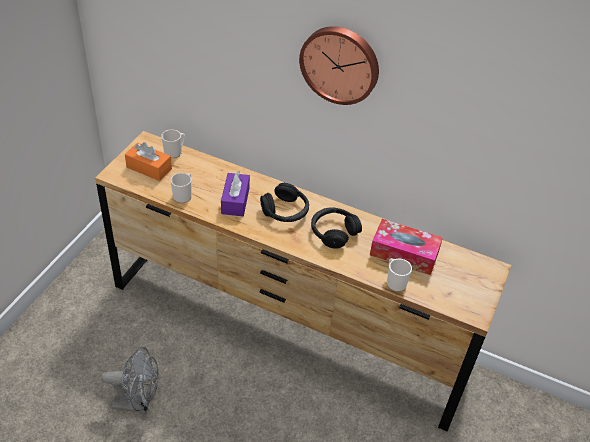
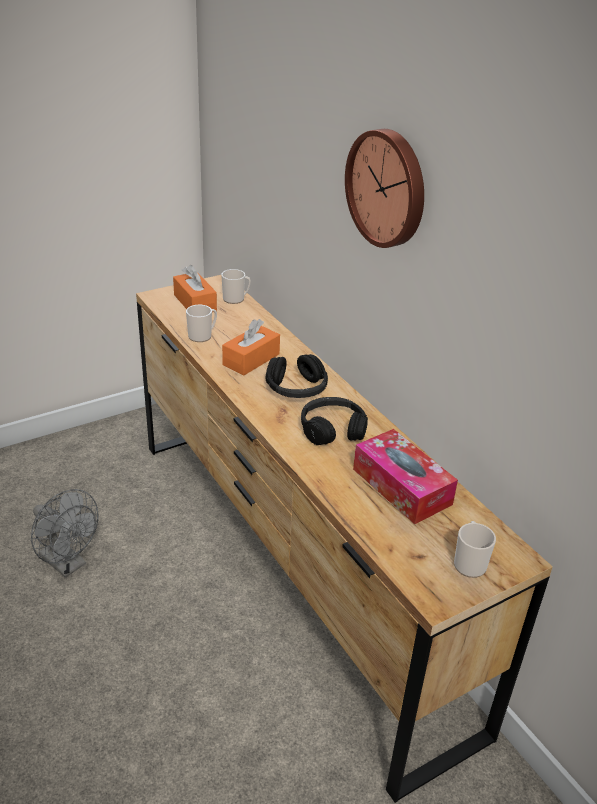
camera: 35 degrees right, 10 degrees down
purple tissue box [221,171,250,216] -> orange tissue box [222,319,280,376]
mug [387,258,412,292] -> mug moved to [454,521,496,578]

